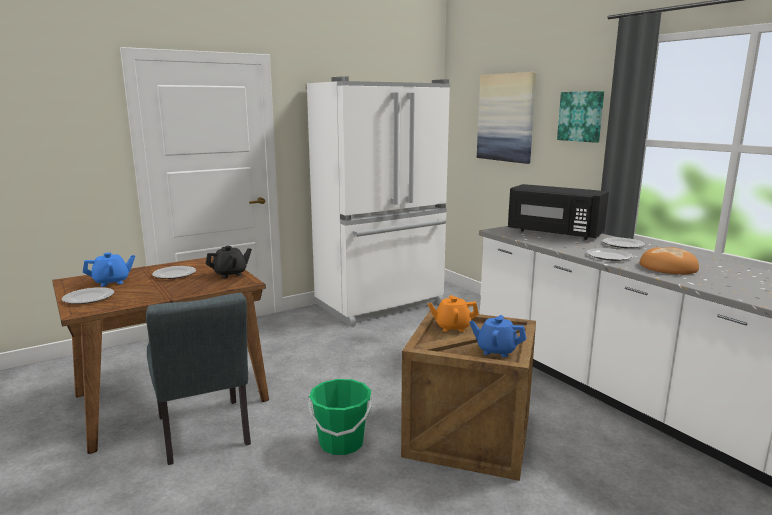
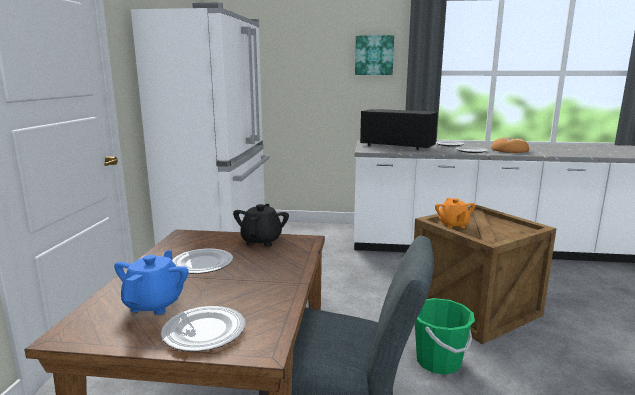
camera: 50 degrees left, 0 degrees up
orange teapot [428,295,479,332] -> orange teapot turned 45 degrees counterclockwise [435,198,476,229]
blue teapot [469,315,526,357] -> none
picture [477,72,536,164] -> none
black microwave [508,184,609,240] -> black microwave turned 135 degrees counterclockwise [360,109,438,150]

